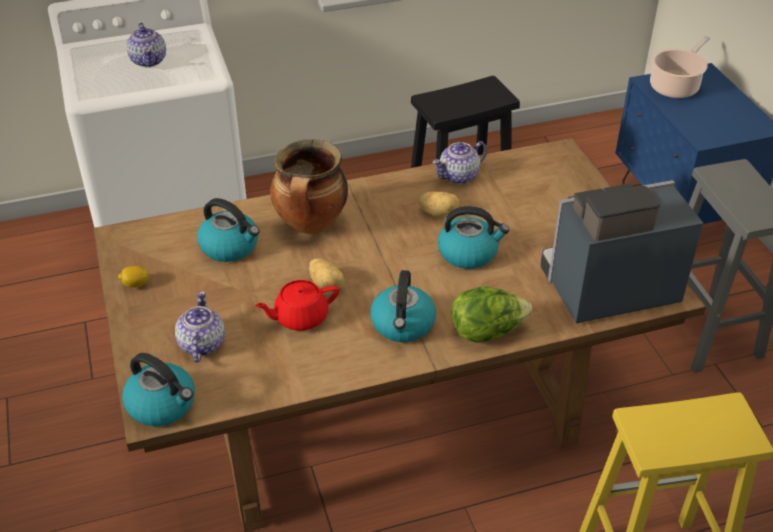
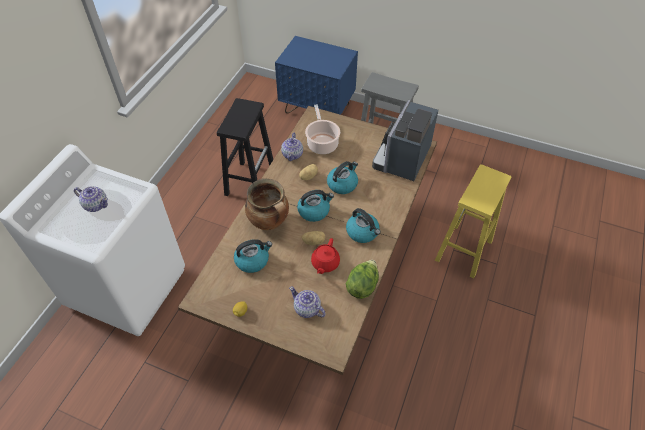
camera: 50 degrees left, 10 degrees up
kettle [122,353,195,426] -> kettle moved to [297,190,334,222]
lettuce [452,286,532,343] -> lettuce moved to [346,260,379,299]
cooking pot [650,36,710,98] -> cooking pot moved to [305,104,340,154]

